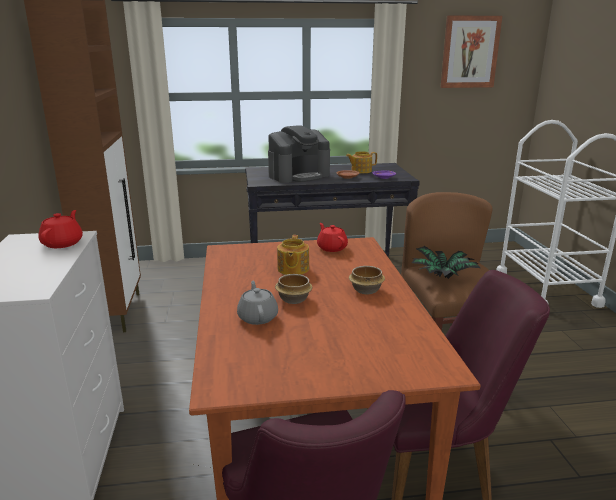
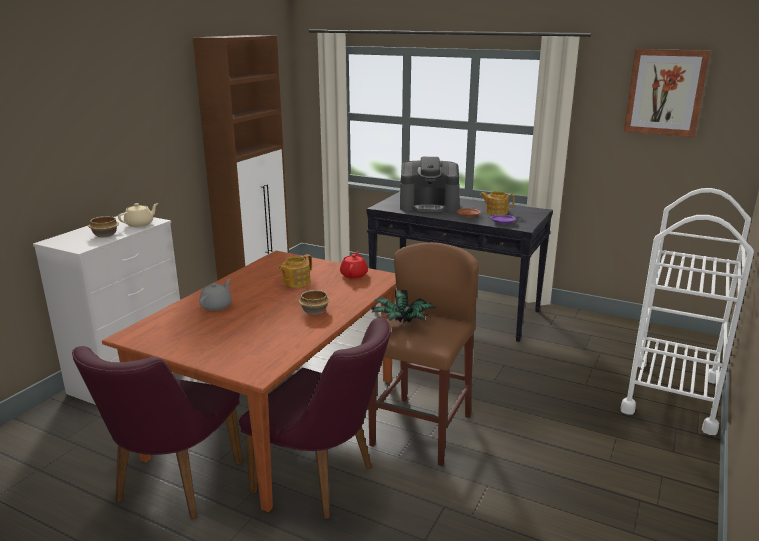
camera: 35 degrees right, 0 degrees up
red teapot [38,210,83,248] -> beige teapot [118,203,158,227]
bowl [275,274,312,304] -> bowl moved to [88,216,119,237]

